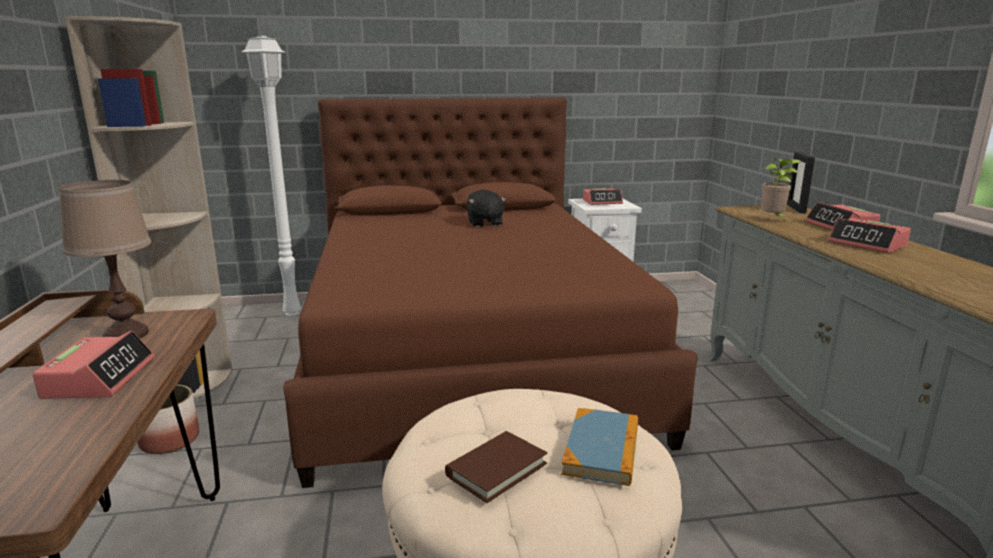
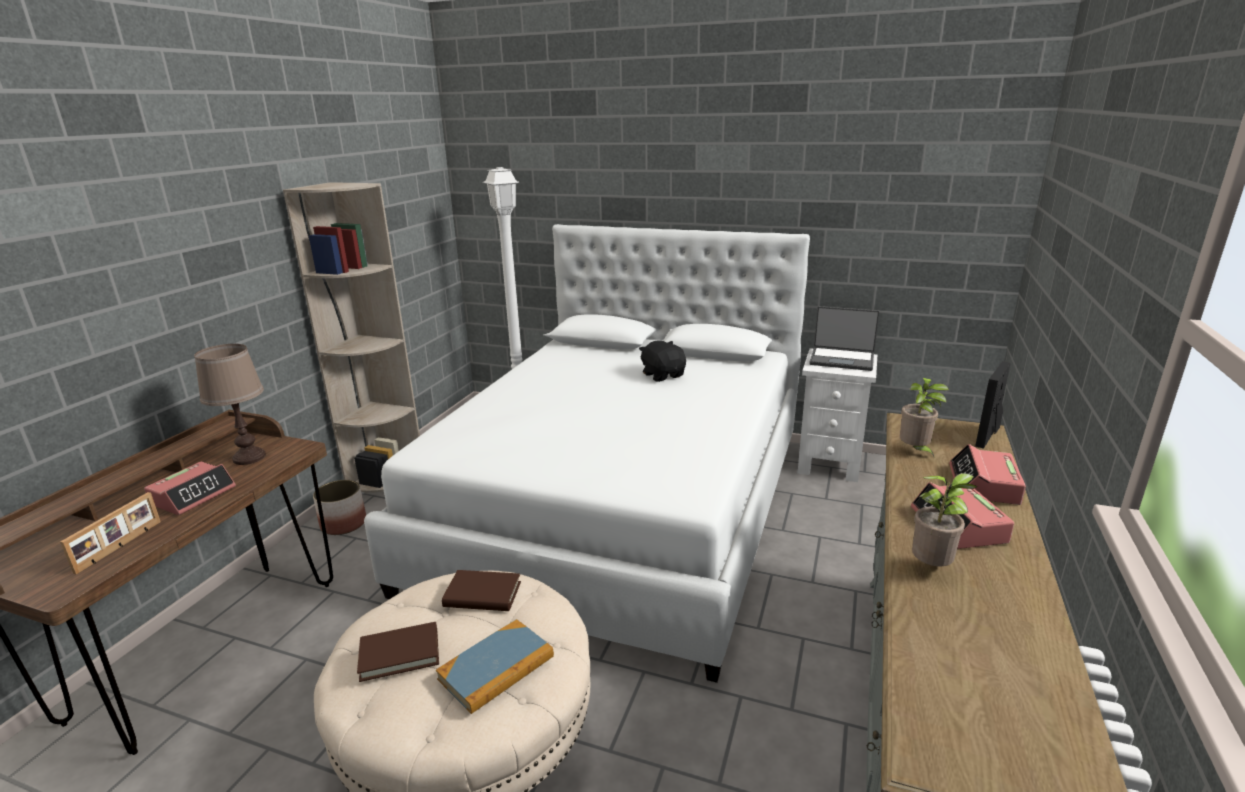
camera: 30 degrees right, 5 degrees up
brown bed [283,97,698,488] -> white bed [364,224,810,683]
black plush toy [467,189,506,227] -> black plush toy turned 135 degrees clockwise [639,340,686,382]
alarm clock [583,188,623,205] -> laptop [809,306,879,371]
none -> picture frame [60,492,161,574]
none -> brown book [442,570,521,611]
none -> potted plant [912,473,978,566]

